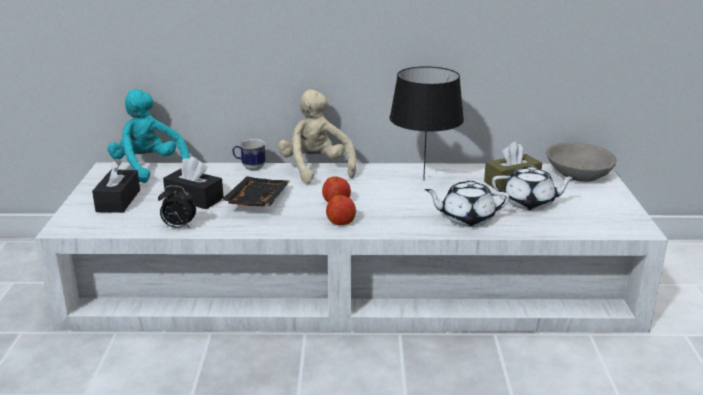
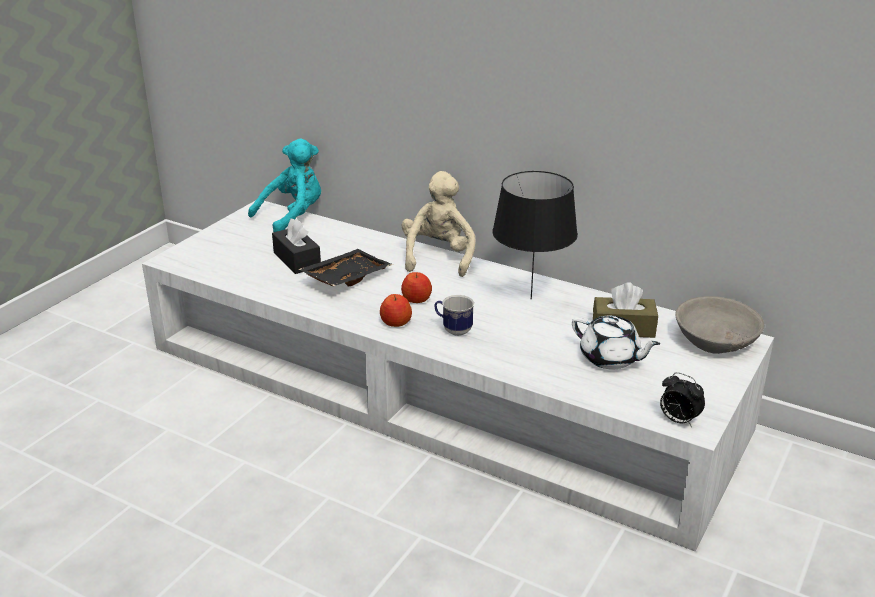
camera: 30 degrees right, 5 degrees up
black tissue box [92,159,140,213] -> none
turquoise plush toy [107,89,190,183] -> turquoise plush toy turned 60 degrees clockwise [248,138,321,232]
alarm clock [158,185,196,228] -> alarm clock moved to [660,372,705,427]
mug [232,139,266,170] -> mug moved to [434,295,474,336]
white teapot [424,180,509,227] -> none

